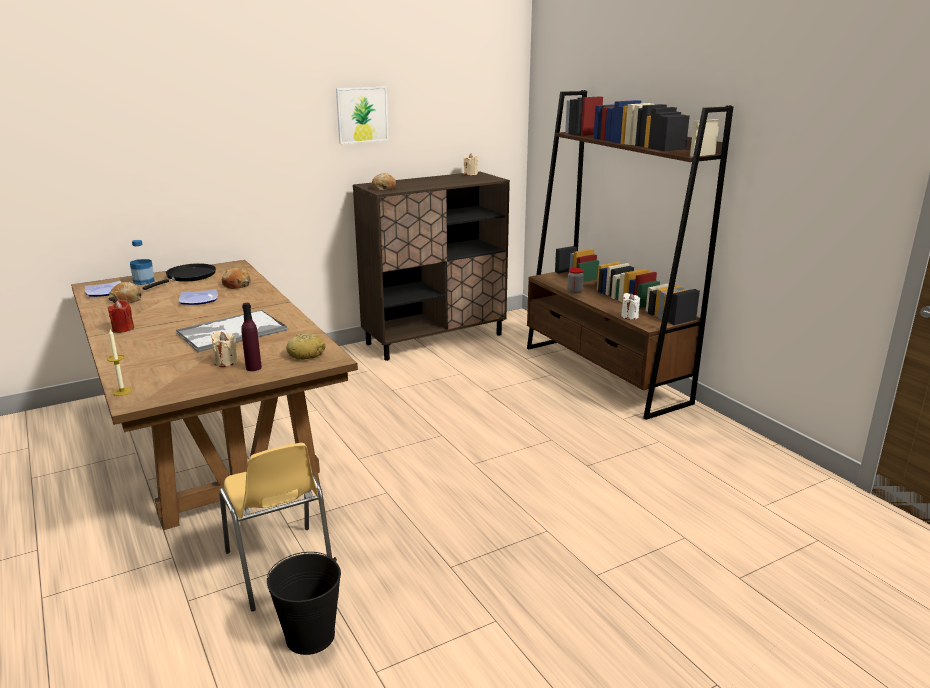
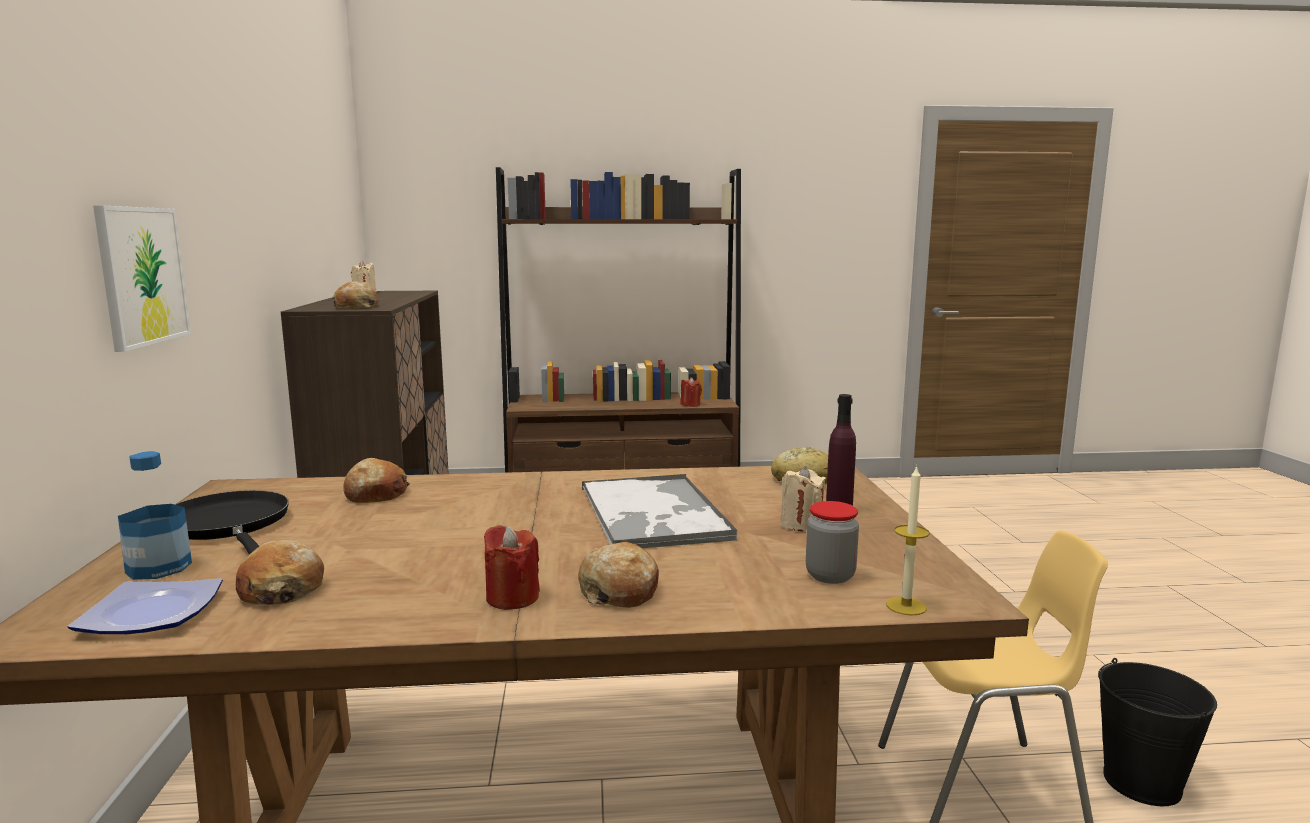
camera: 65 degrees left, 10 degrees down
plate [179,289,218,305] -> none
picture [336,87,389,144] -> picture moved to [93,205,191,352]
jar [567,268,584,293] -> jar moved to [806,501,859,584]
white candle [621,293,640,320] -> red candle [681,377,702,407]
none -> bread [578,542,659,608]

